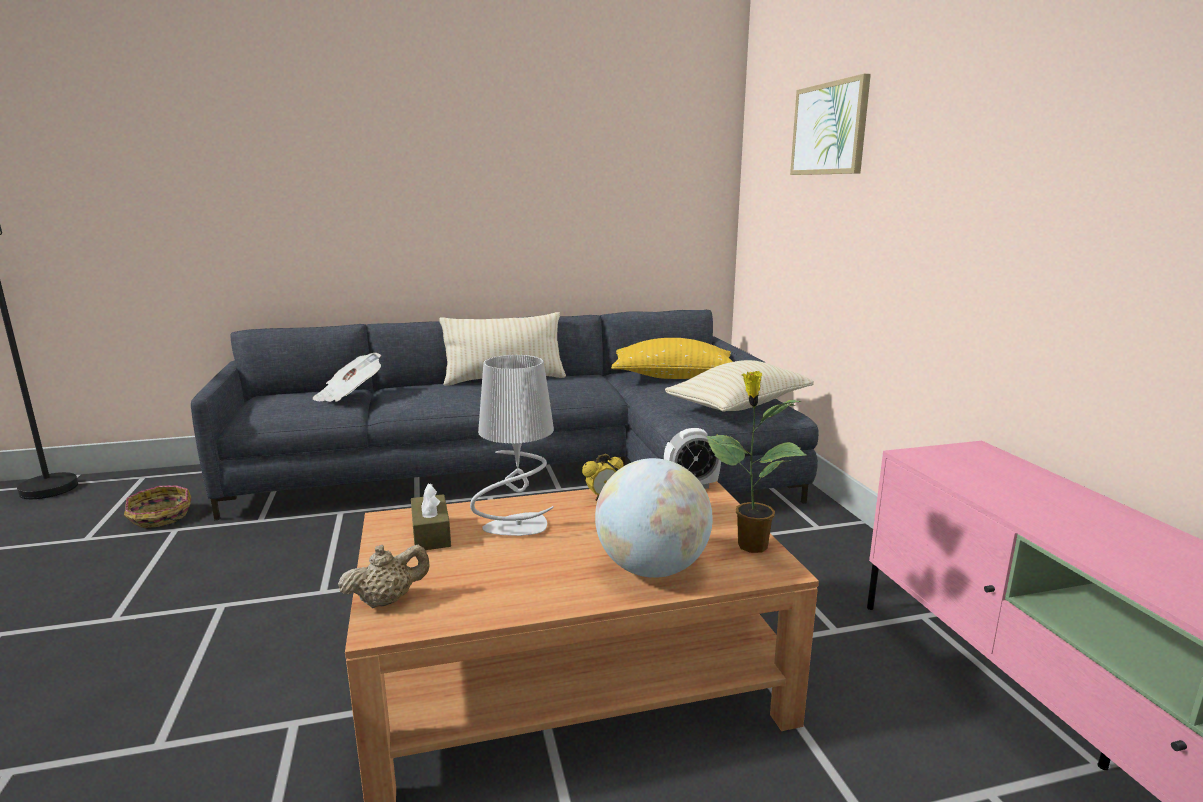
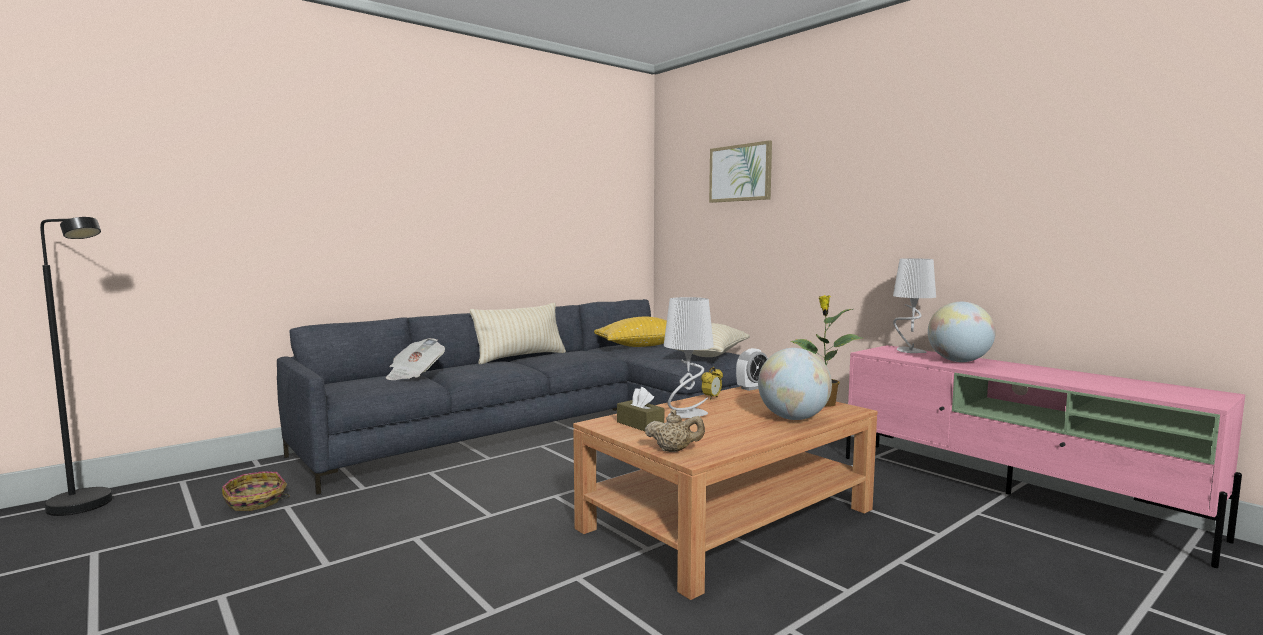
camera: 25 degrees left, 10 degrees down
beige teapot [338,544,429,608] -> beige teapot turned 60 degrees clockwise [645,410,705,452]
none -> grey table lamp [893,258,936,353]
none -> globe [928,302,996,362]

